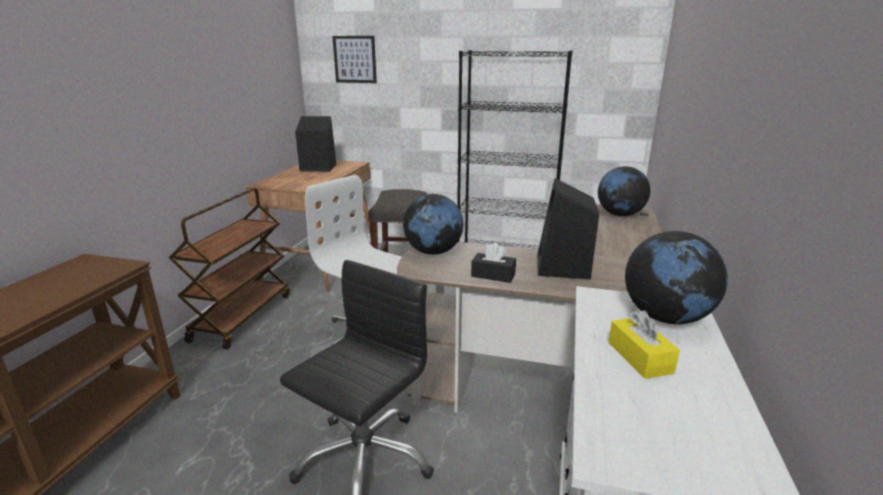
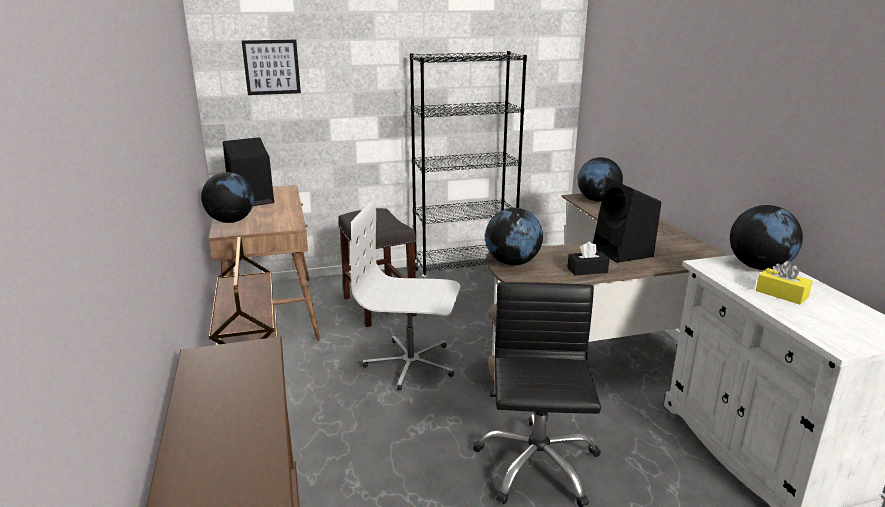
camera: 30 degrees left, 0 degrees up
none -> globe [201,172,254,223]

